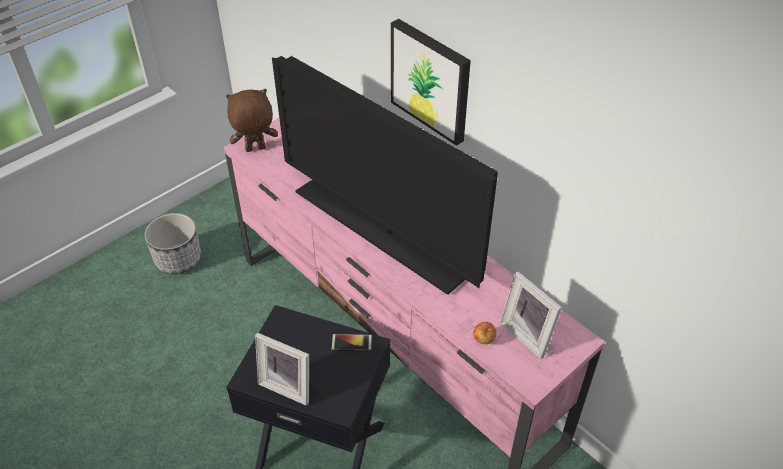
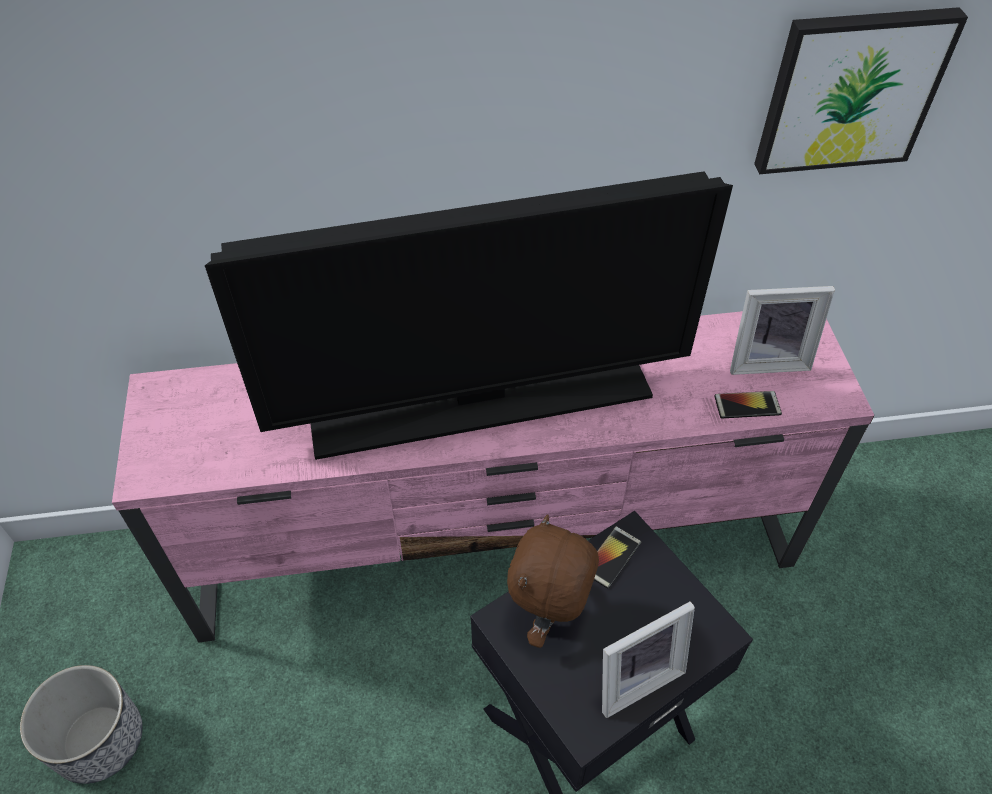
camera: 55 degrees left, 5 degrees up
brown plush toy [226,89,278,152] -> brown plush toy moved to [507,514,599,648]
picture [391,19,471,146] -> picture moved to [754,7,968,174]
apple [473,322,497,344] -> phone [714,391,782,418]

